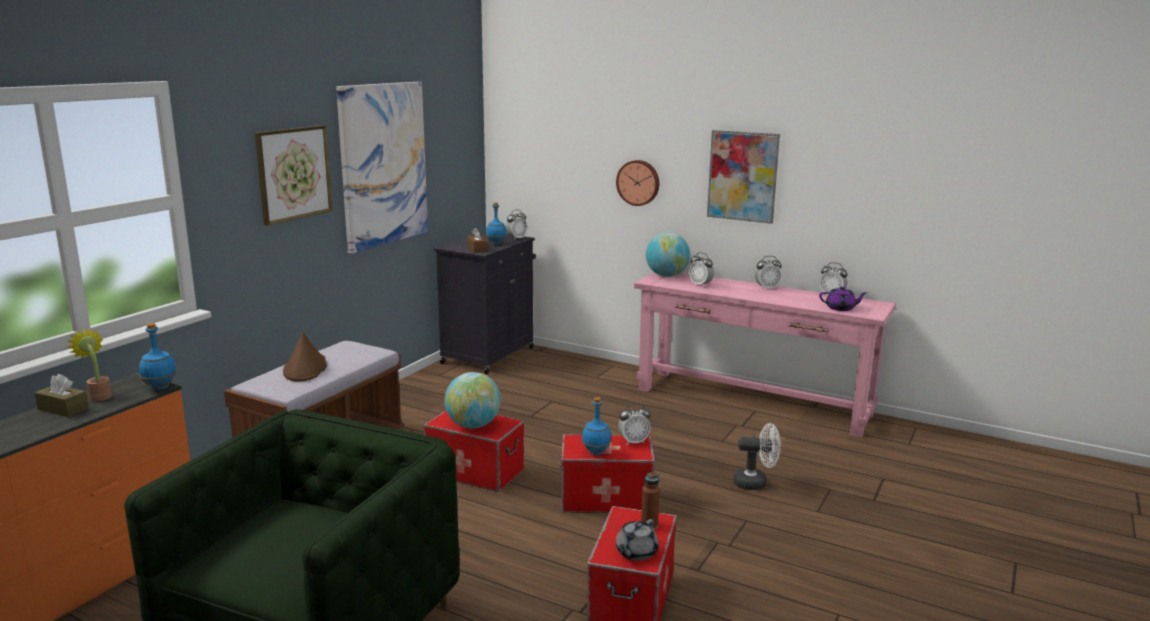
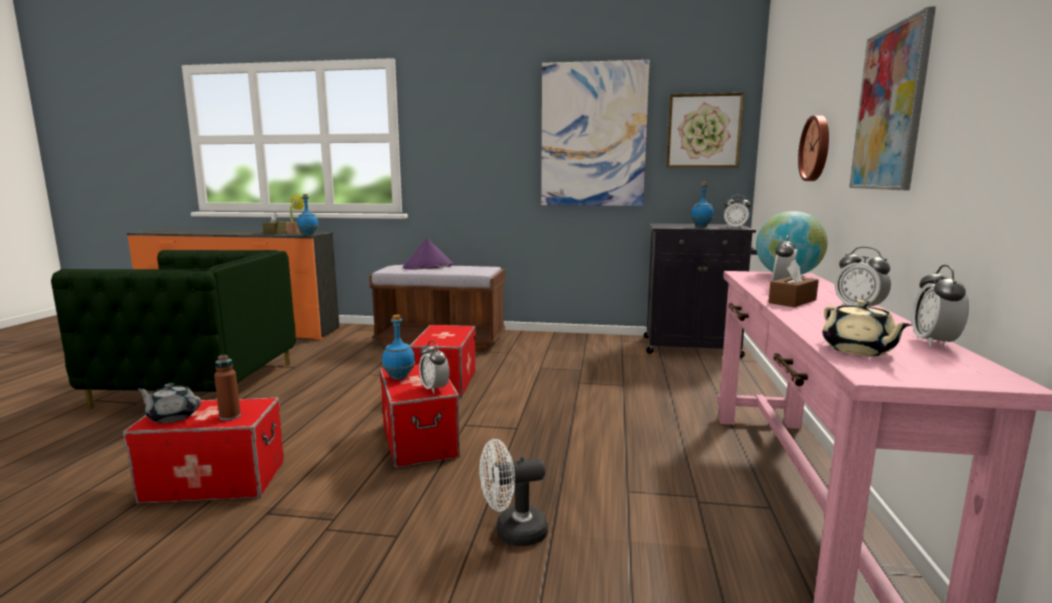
camera: 70 degrees right, 5 degrees down
picture [255,125,333,226] -> picture moved to [666,93,744,168]
brown hat [283,333,327,382] -> purple hat [403,238,454,269]
globe [444,372,501,428] -> none
brown tissue box [467,228,488,253] -> brown tissue box moved to [768,260,819,307]
white fan [733,423,781,490] -> white fan turned 90 degrees clockwise [480,439,548,546]
purple teapot [819,286,868,311] -> beige teapot [822,299,911,356]

